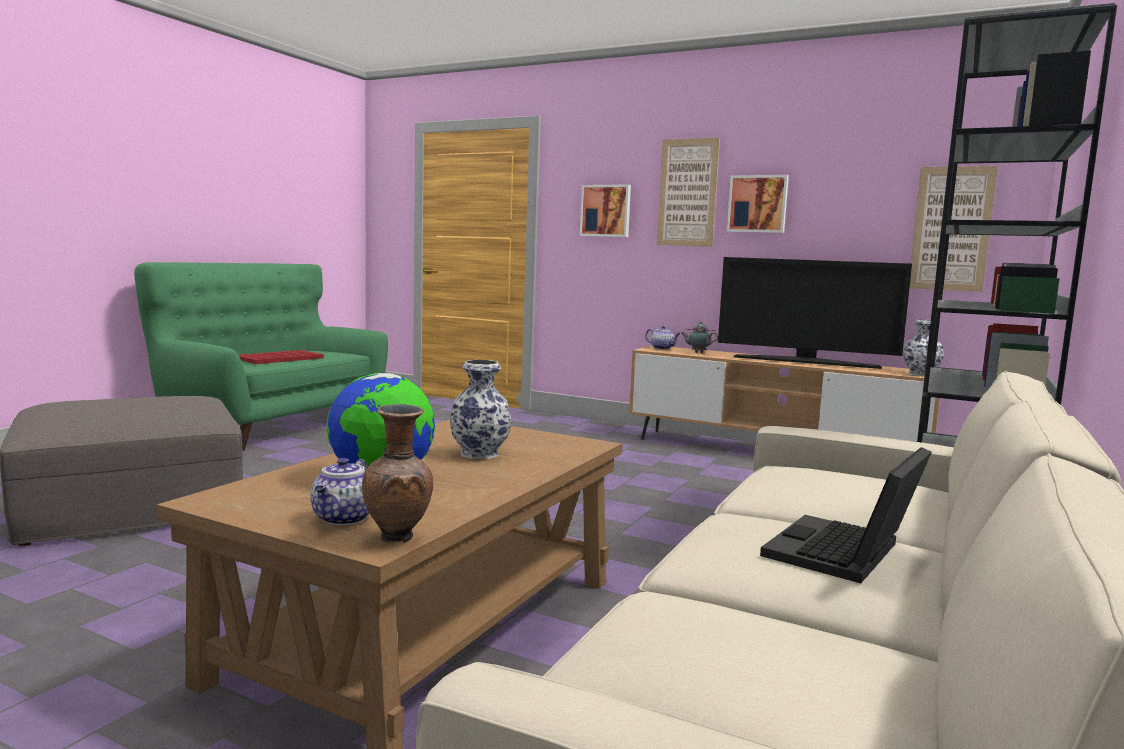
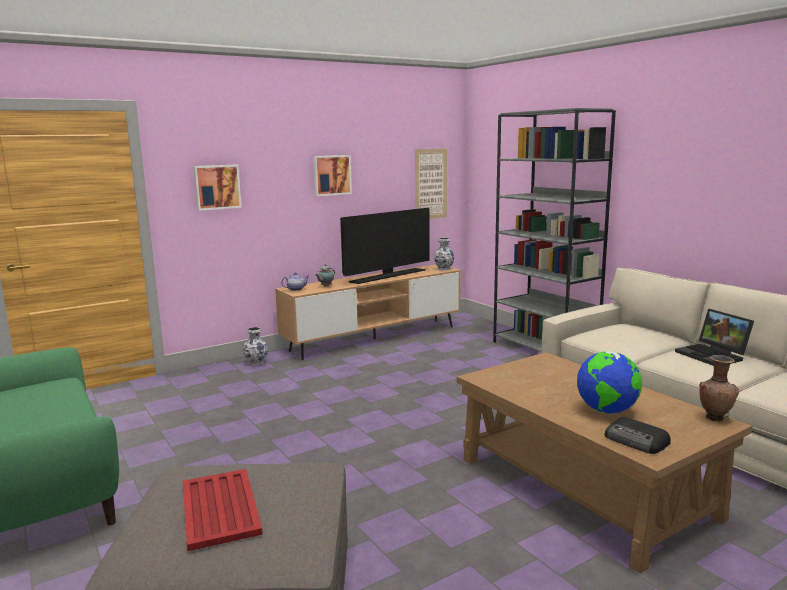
camera: 60 degrees left, 5 degrees up
red tray [239,350,324,364] -> red tray moved to [183,469,263,551]
teapot [310,458,369,525] -> none
vase [450,360,512,459] -> vase moved to [243,327,268,365]
picture [657,137,720,247] -> none
none -> radio [605,417,670,454]

